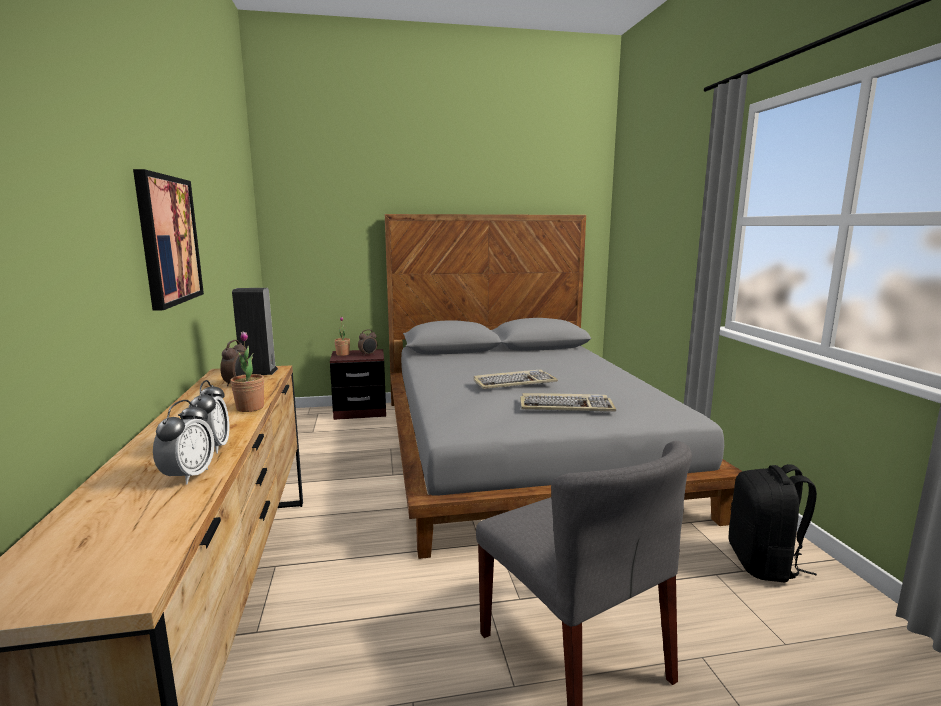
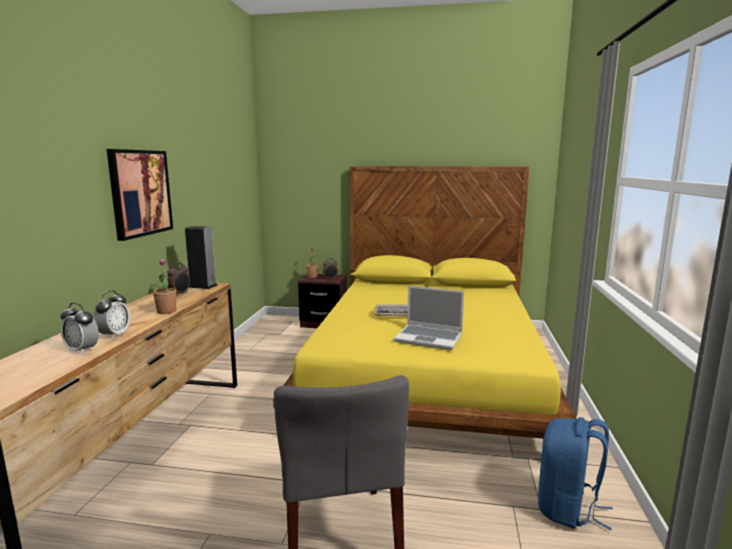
camera: 20 degrees right, 0 degrees up
alarm clock [153,400,214,485] -> alarm clock turned 90 degrees clockwise [61,302,99,354]
grey bed [385,214,743,559] -> yellow bed [273,166,577,439]
keyboard [520,393,616,412] -> laptop [394,286,464,350]
black backpack [728,464,817,583] -> blue backpack [538,417,613,530]

